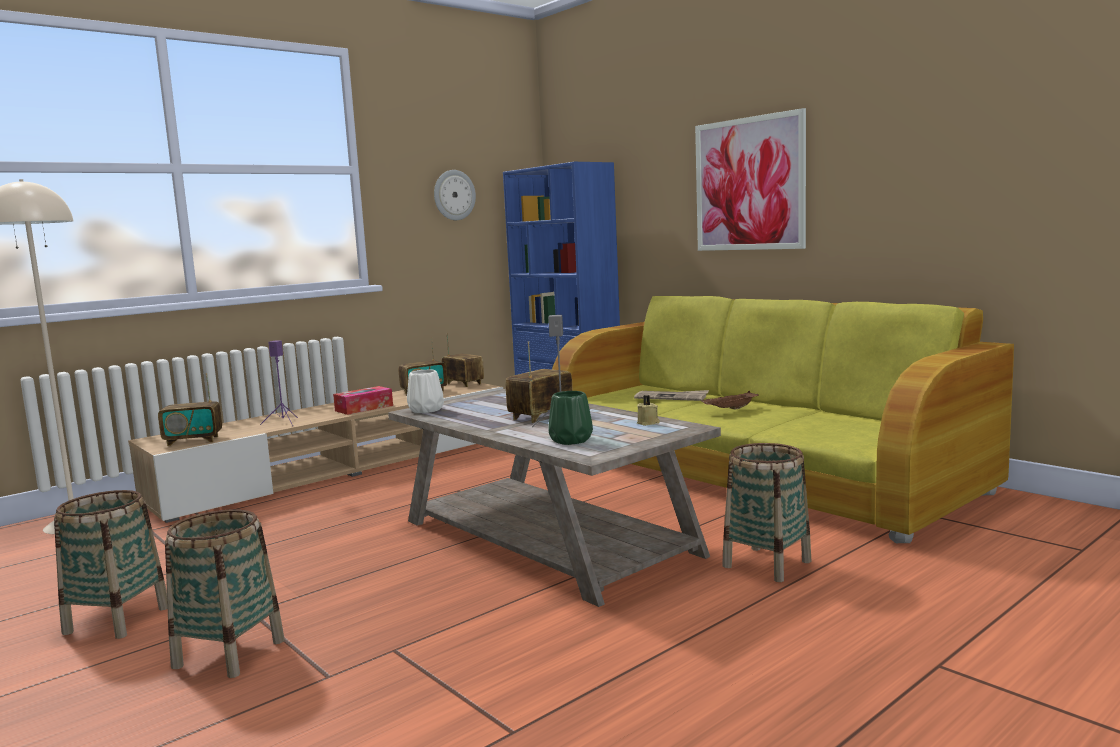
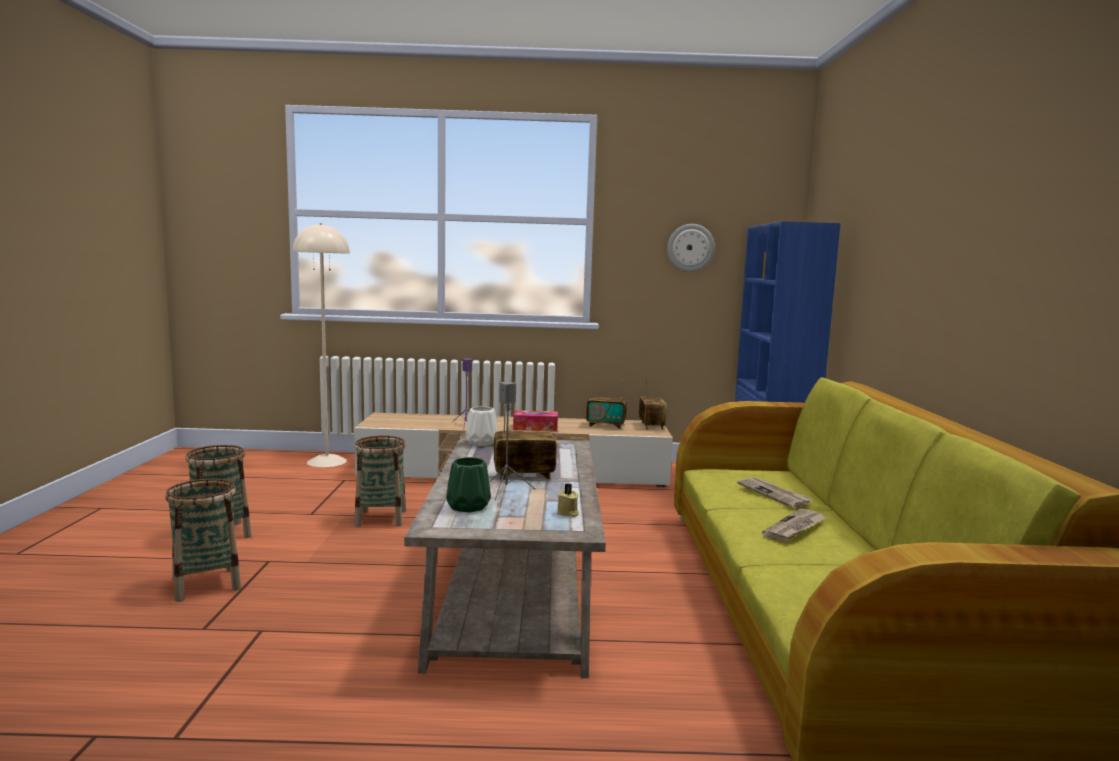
camera: 40 degrees right, 0 degrees up
radio [158,373,222,446] -> none
picture [695,108,806,251] -> none
brown tray [701,391,759,410] -> newspaper [762,509,827,542]
basket [722,443,811,582] -> basket moved to [354,436,406,527]

